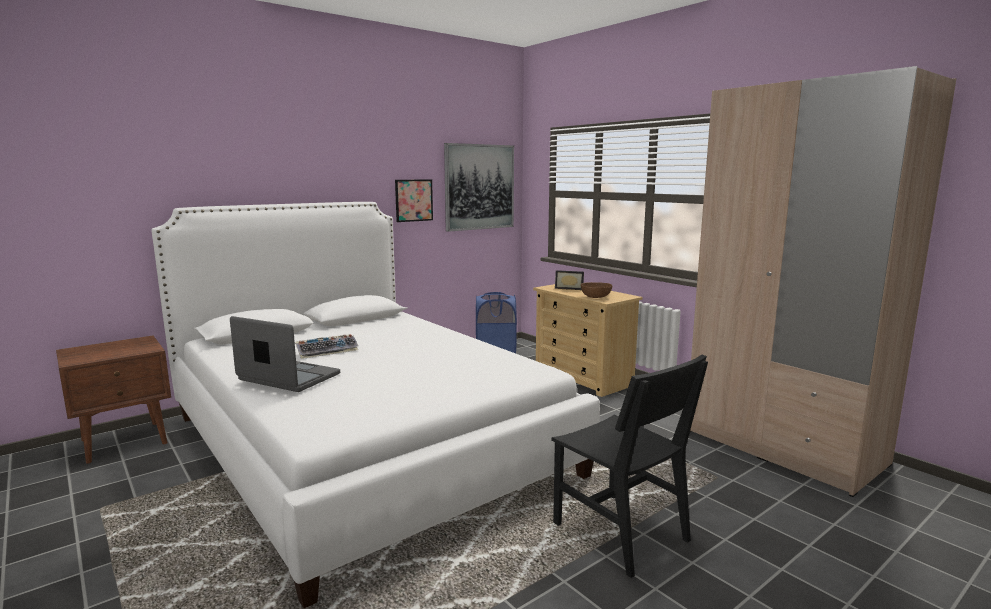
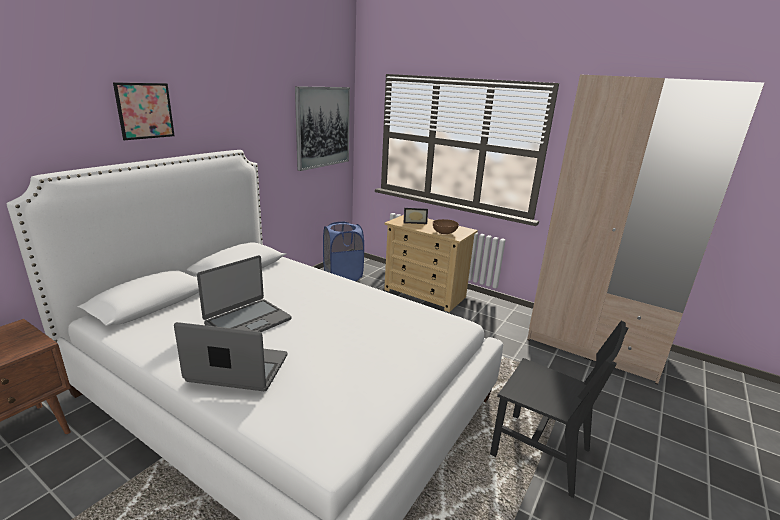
camera: 20 degrees left, 10 degrees up
keyboard [295,334,359,359] -> laptop [197,255,292,332]
picture [395,179,433,222] -> picture moved to [113,82,175,140]

